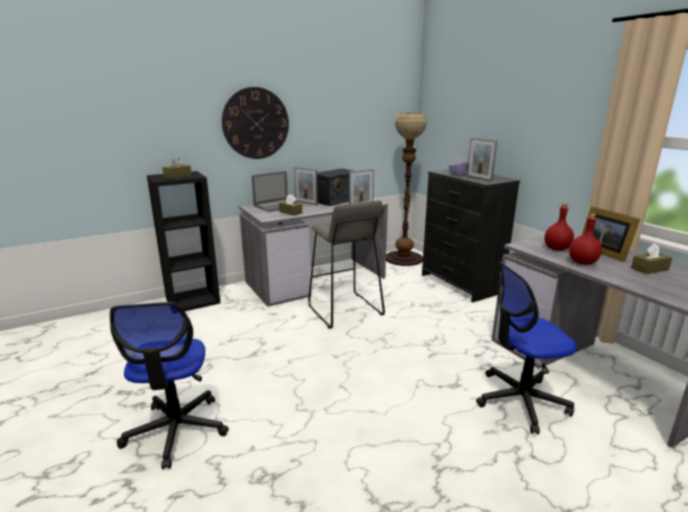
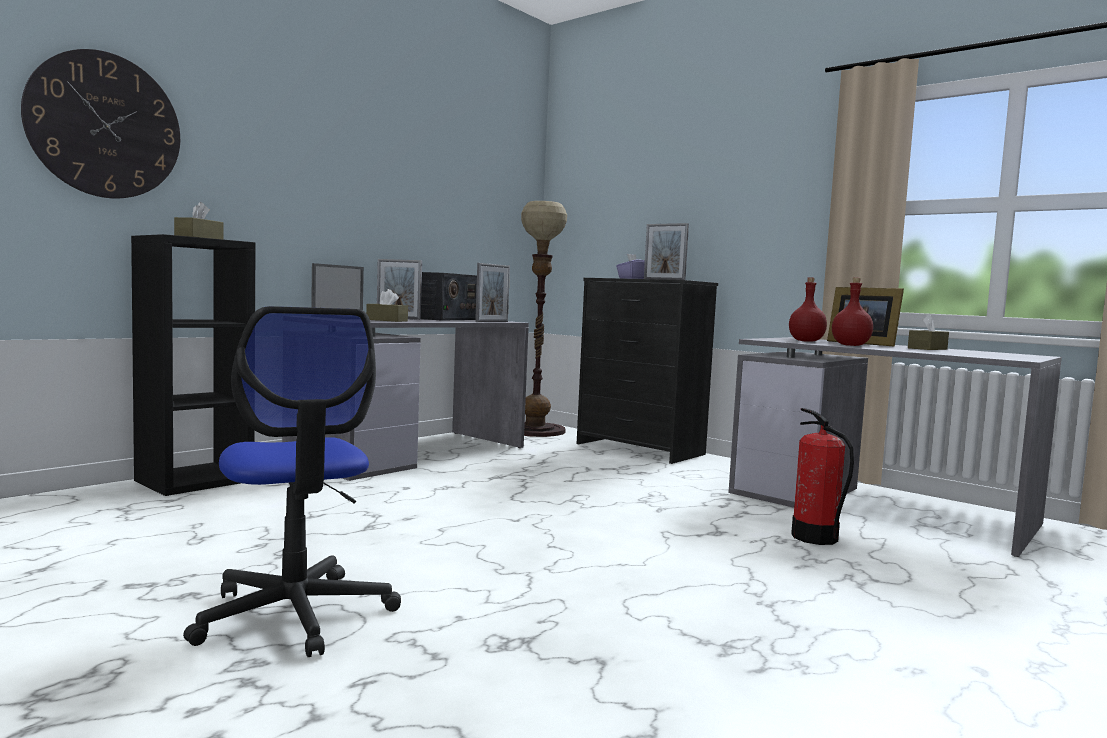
camera: 20 degrees left, 15 degrees down
wall clock [222,87,289,159] -> wall clock moved to [21,49,180,199]
grey stool [308,201,385,329] -> none
office chair [476,261,577,434] -> fire extinguisher [791,408,854,545]

